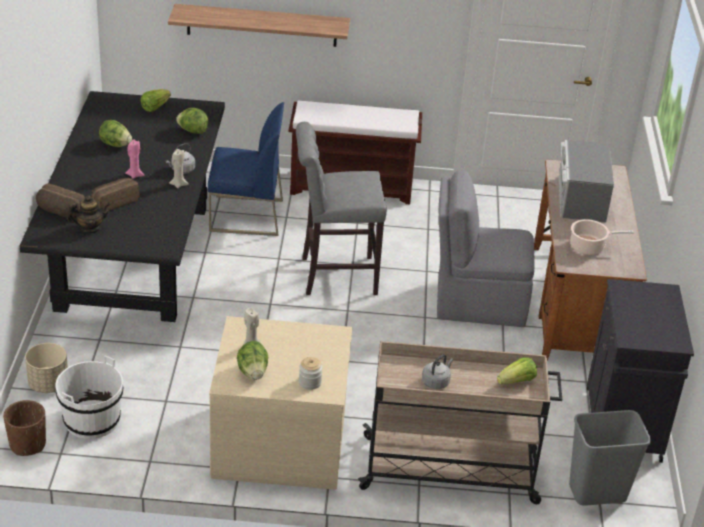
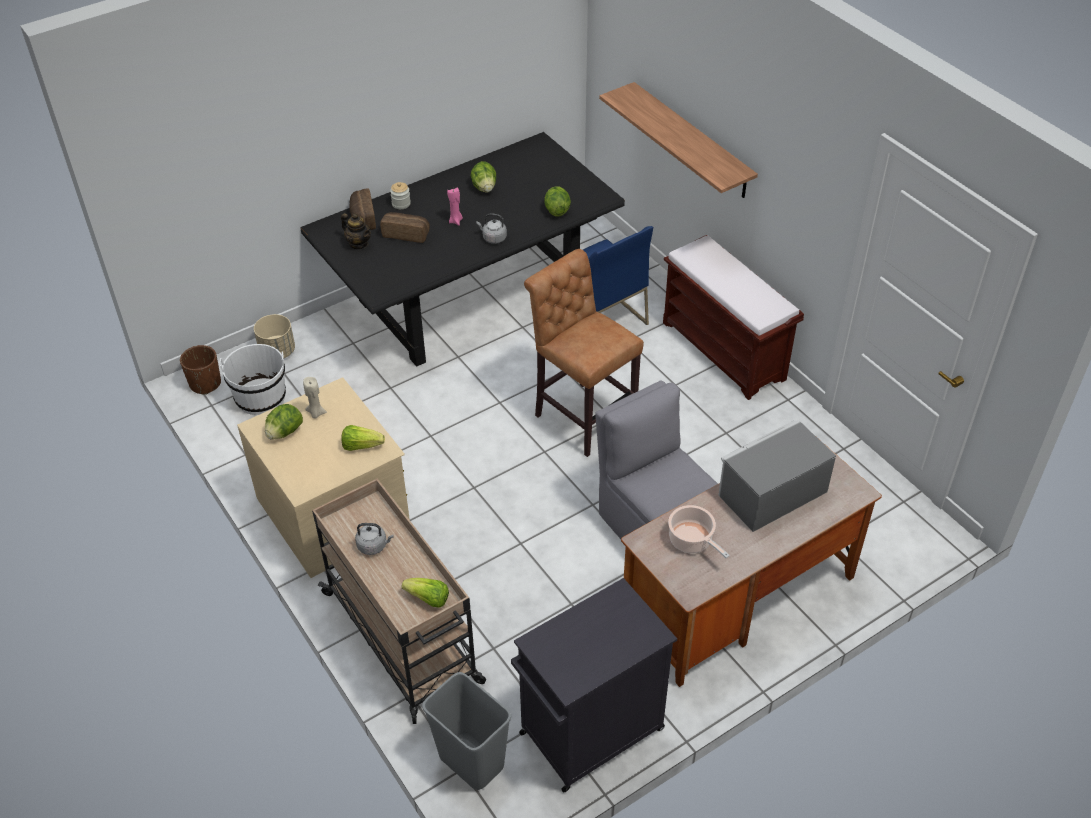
camera: 55 degrees right, 10 degrees up
lettuce [141,89,171,112] -> lettuce moved to [341,425,385,451]
beige candle [169,149,189,188] -> none
grey stool [296,122,387,295] -> brown stool [524,249,644,457]
jar [299,357,323,390] -> jar moved to [390,182,411,209]

